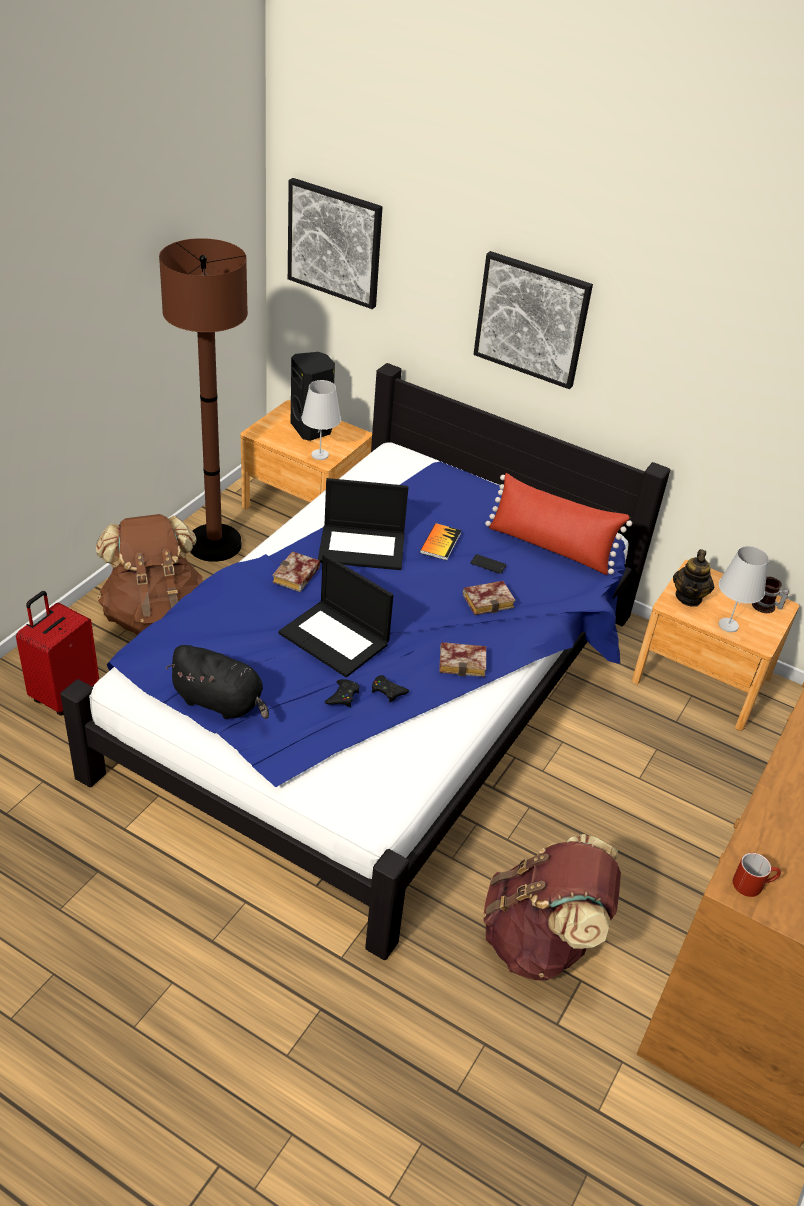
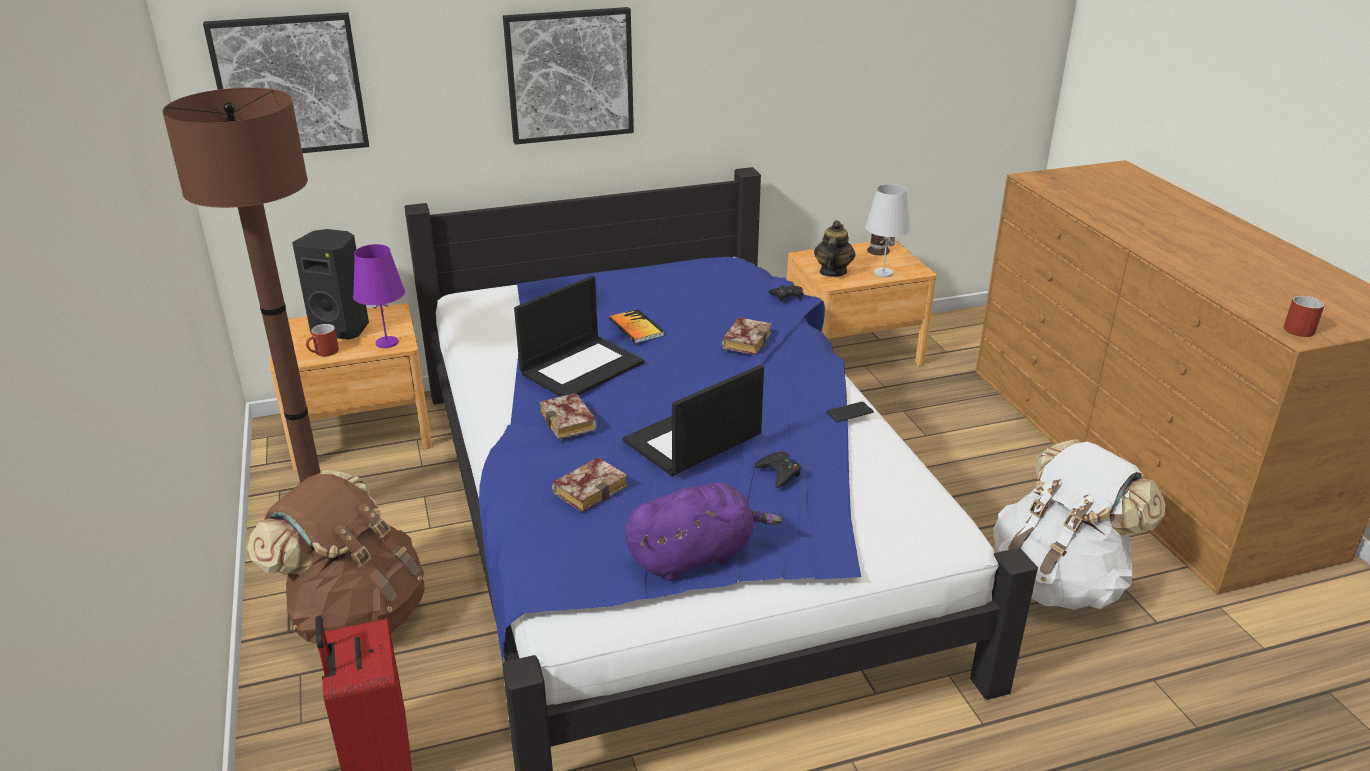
camera: 45 degrees left, 10 degrees down
black plush toy [165,645,269,719] -> purple plush toy [625,482,782,581]
laptop [279,554,393,677] -> laptop turned 150 degrees clockwise [623,365,764,476]
white table lamp [301,380,341,460] -> purple table lamp [353,244,405,348]
black game controller [372,675,409,703] -> black game controller moved to [768,285,803,302]
book [439,642,486,677] -> book moved to [552,457,628,512]
phone [470,554,507,574] -> phone moved to [826,402,874,422]
brown backpack [483,834,621,981] -> white backpack [993,439,1165,610]
red pillow [485,473,632,575] -> none
teapot [673,549,714,607] -> teapot turned 135 degrees counterclockwise [814,220,856,277]
none -> red mug [306,324,339,357]

